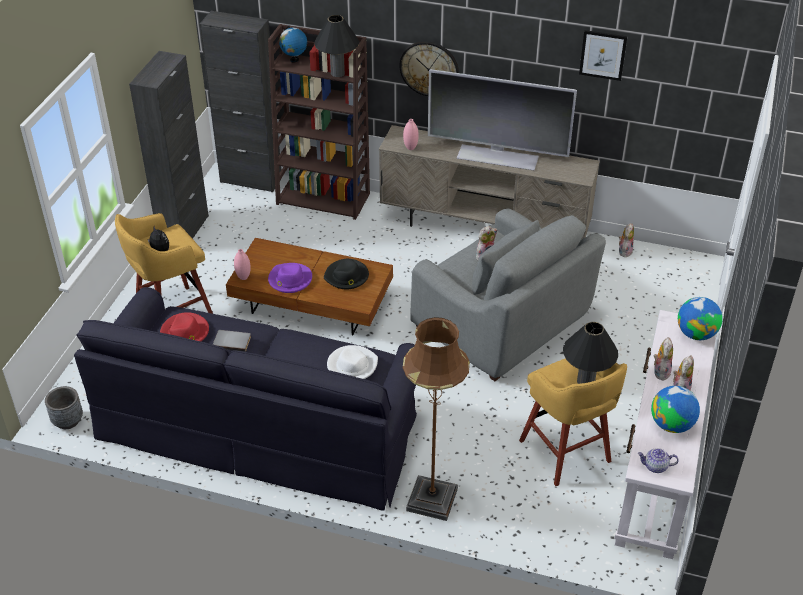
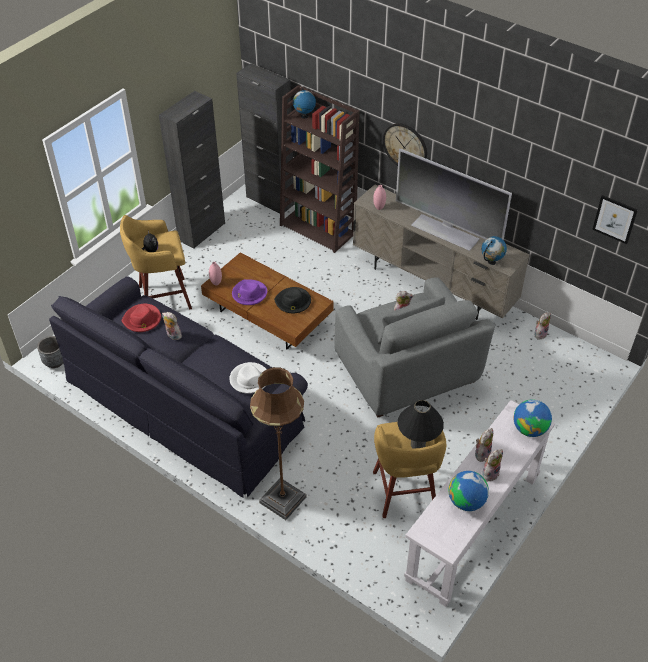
camera: 20 degrees right, 5 degrees up
grey book [213,330,251,352] -> plush toy [162,312,184,340]
black table lamp [314,15,359,77] -> none
picture [579,30,628,81] -> picture moved to [592,195,638,244]
teapot [638,448,679,473] -> none
none -> globe [482,236,507,265]

